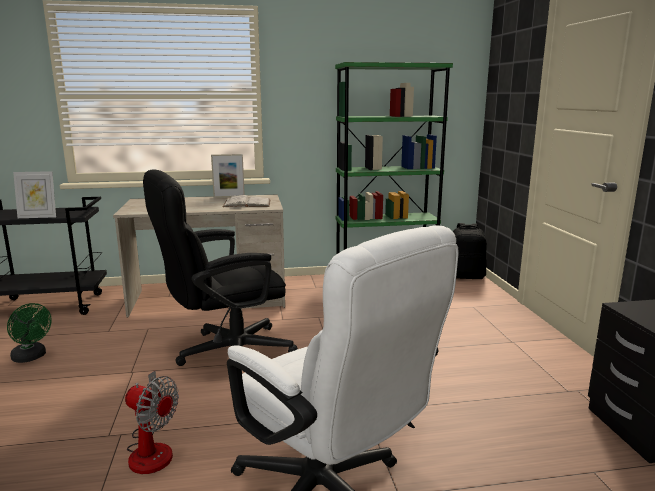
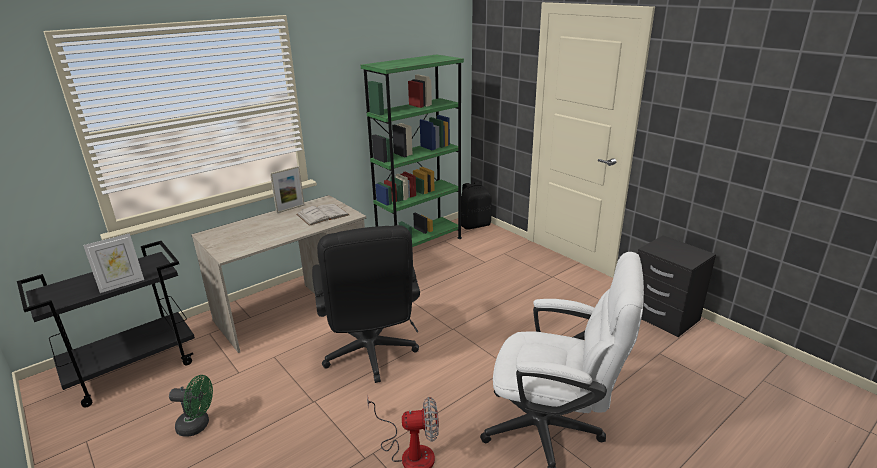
camera: 30 degrees left, 10 degrees up
black office chair [143,169,298,371] -> black office chair turned 45 degrees counterclockwise [312,225,420,383]

